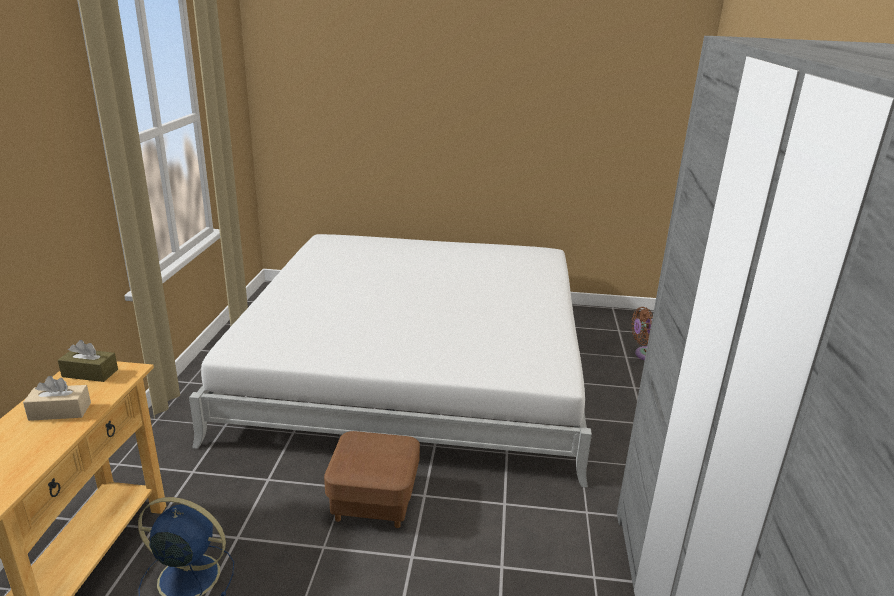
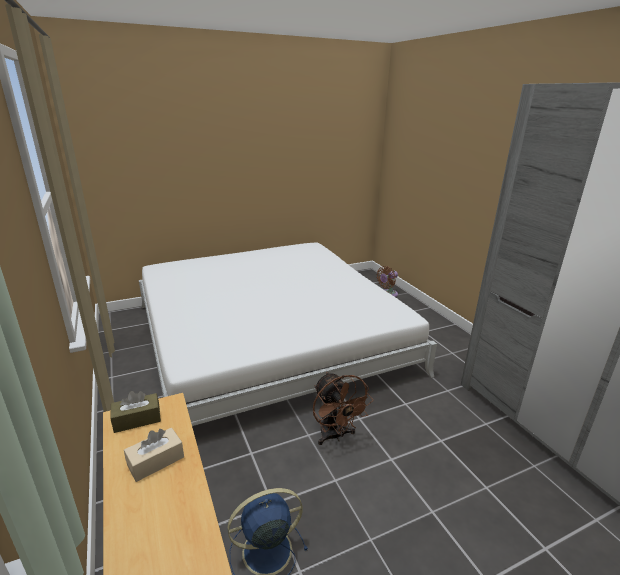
camera: 30 degrees left, 0 degrees up
brown ottoman [324,431,420,528] -> brown fan [313,372,373,445]

